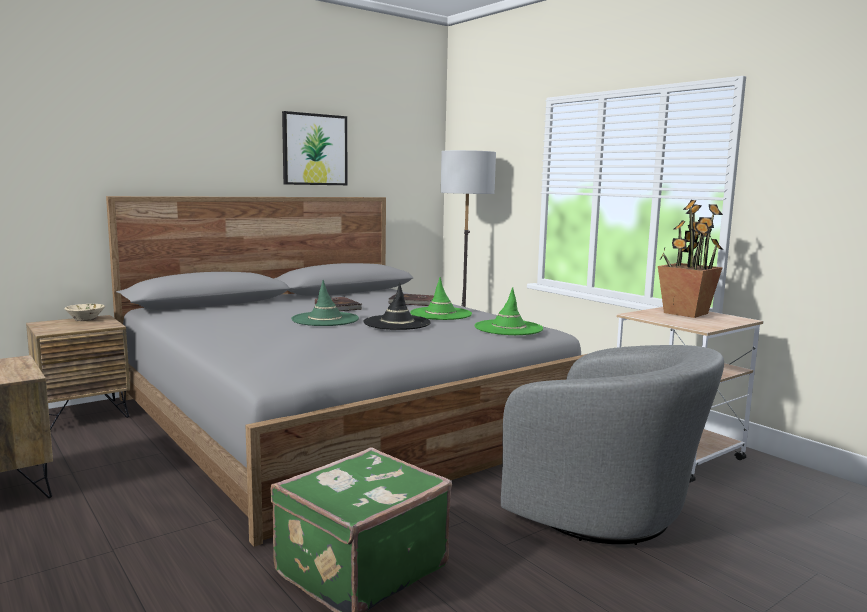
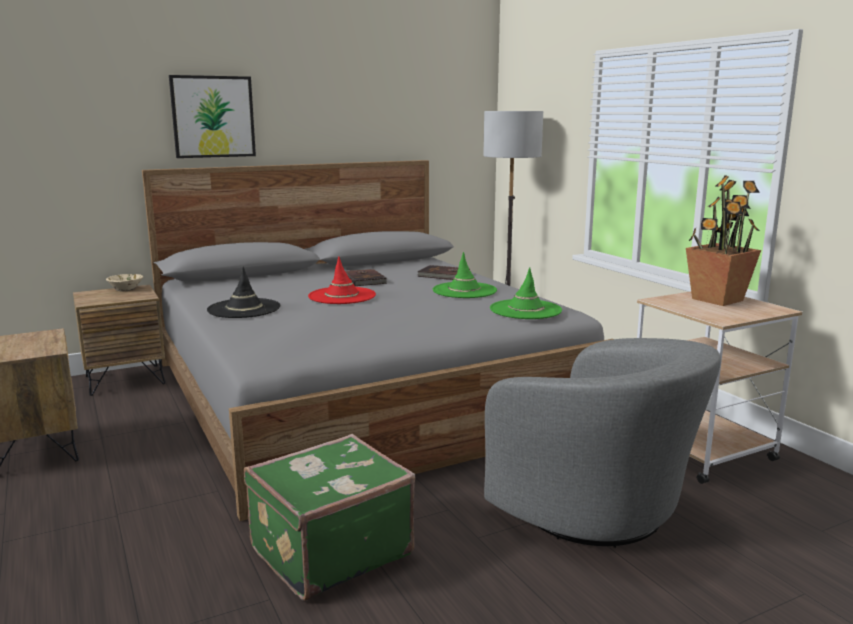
camera: 10 degrees right, 5 degrees up
picture [282,111,347,185] -> picture moved to [169,75,256,158]
green hat [291,280,359,326] -> red hat [308,256,376,304]
black hat [364,283,431,330] -> black hat moved to [207,267,280,318]

